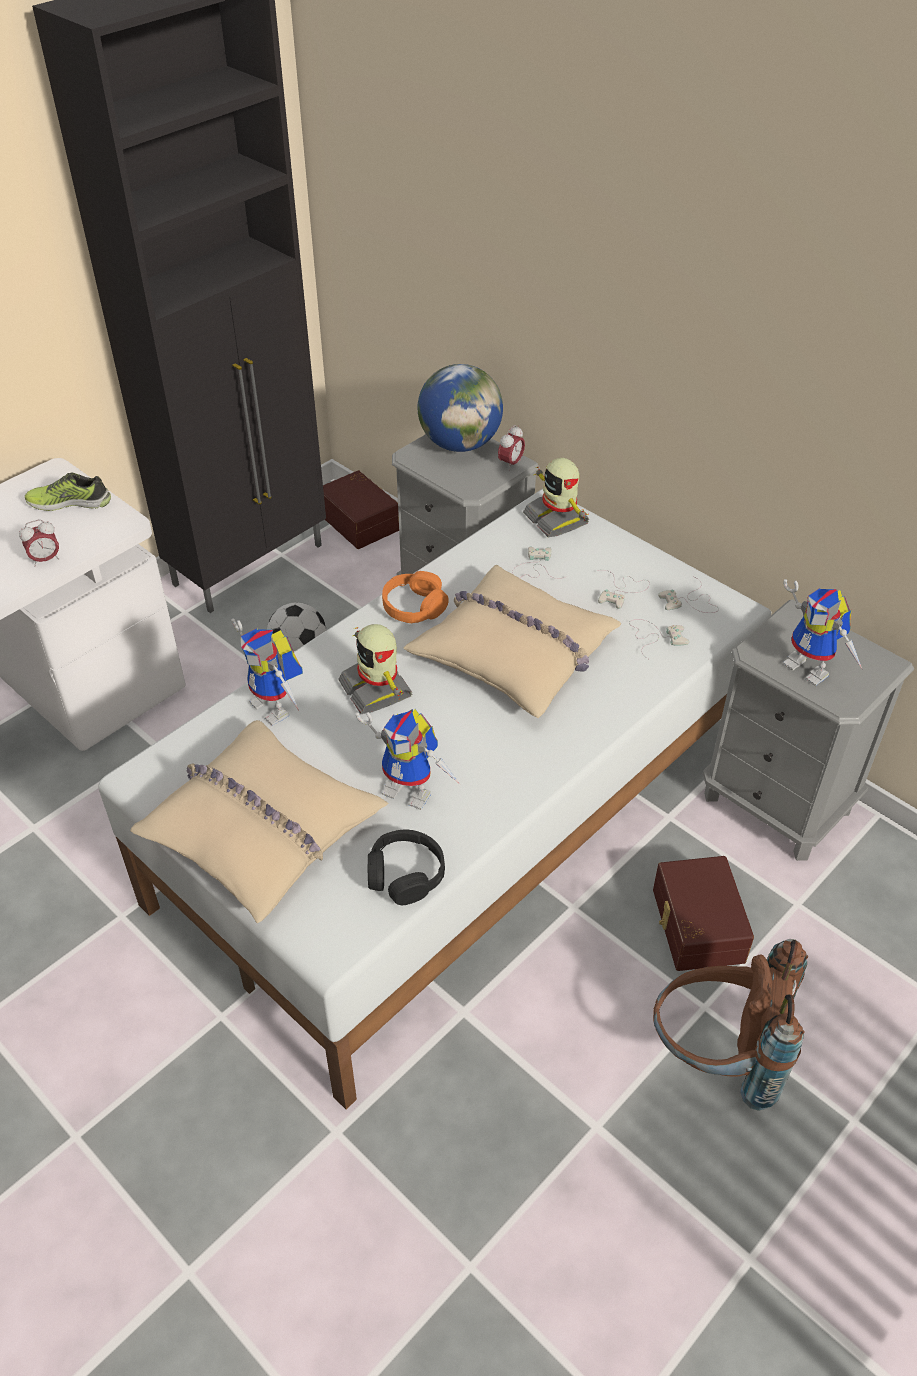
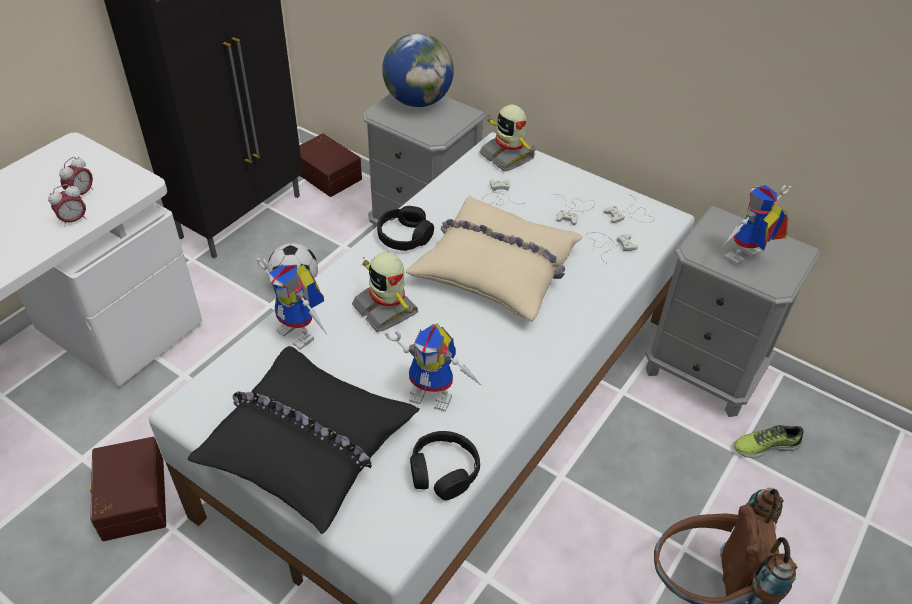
camera: 10 degrees left, 0 degrees up
shoe [25,472,111,511] -> shoe moved to [734,425,804,458]
beige pillow [130,720,388,923] -> black pillow [188,346,420,534]
orange headphones [382,571,449,623] -> black headphones [377,206,434,251]
alarm clock [498,425,525,470] -> alarm clock moved to [59,157,93,195]
brown storage box [653,856,754,971] -> brown storage box moved to [89,437,166,541]
toy robot [783,579,862,686] -> toy robot turned 105 degrees clockwise [720,185,791,266]

